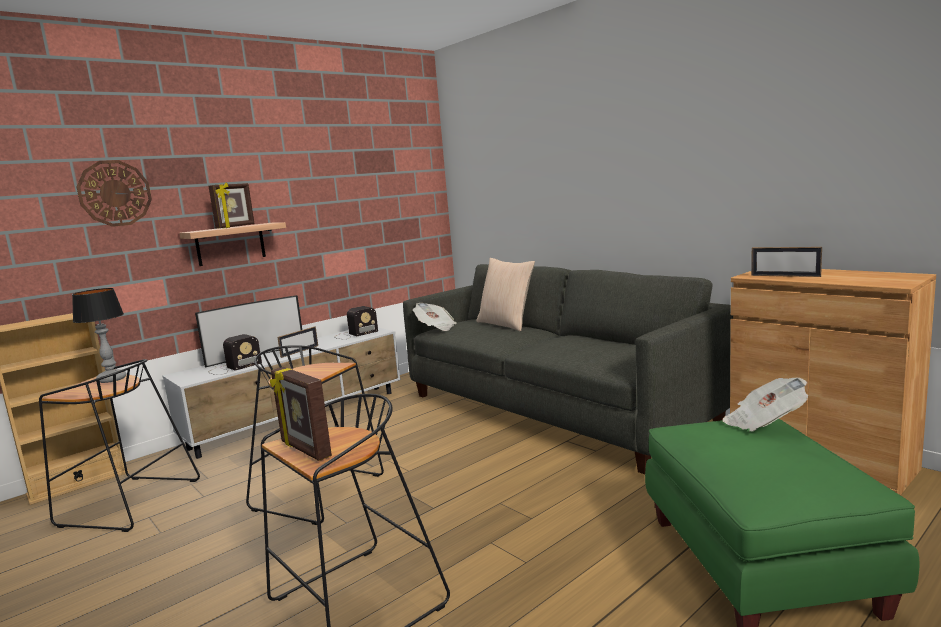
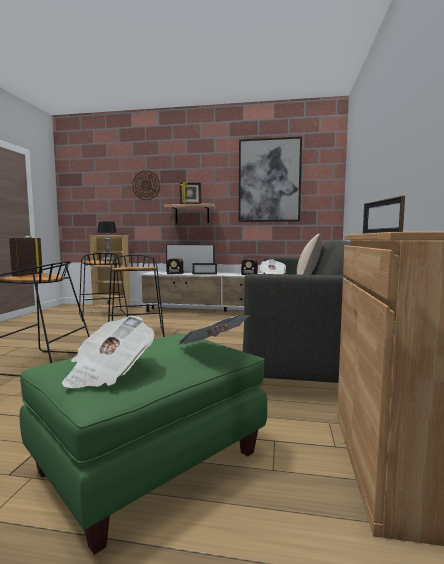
camera: 50 degrees right, 5 degrees down
none -> newspaper [62,316,154,388]
none -> picture [239,136,302,222]

